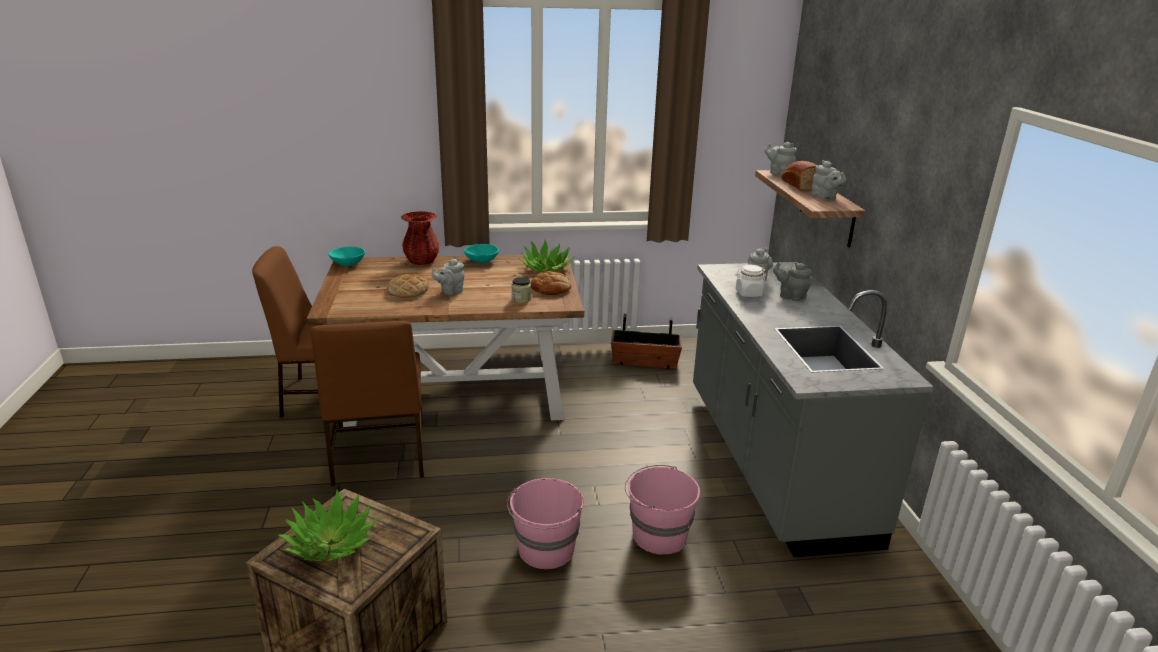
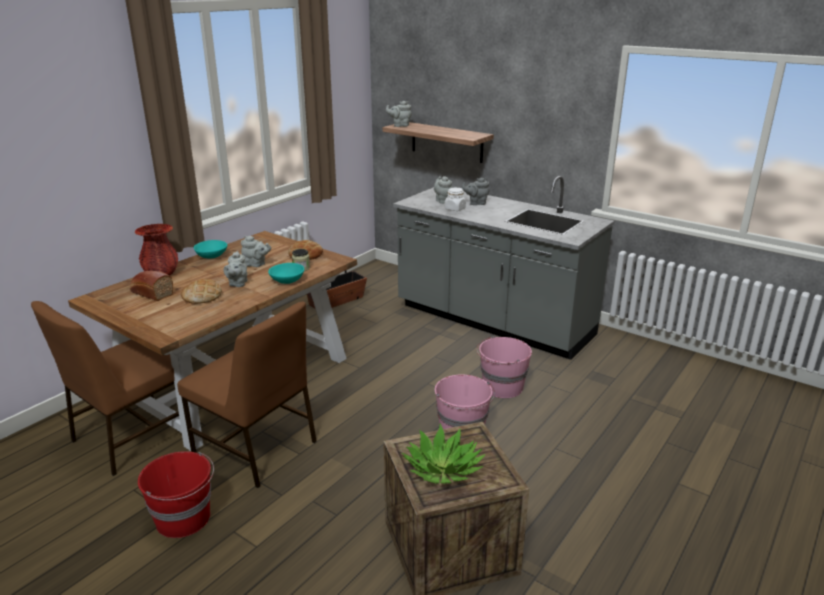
camera: 45 degrees left, 0 degrees up
turquoise bowl [328,246,365,266] -> turquoise bowl moved to [268,263,304,284]
potted plant [519,240,575,273] -> none
bread [781,161,817,191] -> bread moved to [130,271,173,301]
grey teapot [812,160,847,199] -> grey teapot moved to [241,236,271,267]
none -> red bucket [138,451,214,538]

